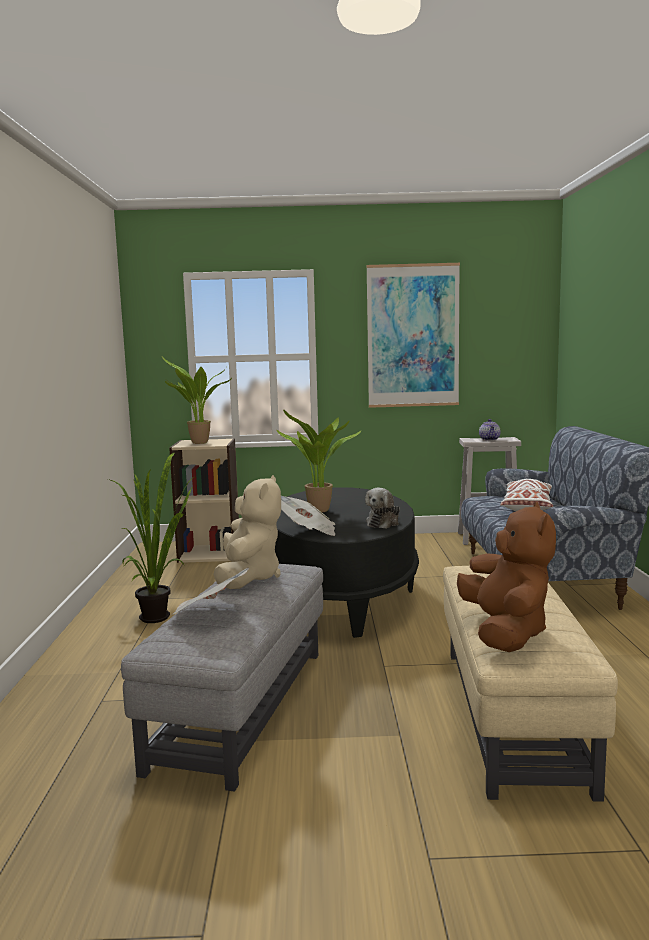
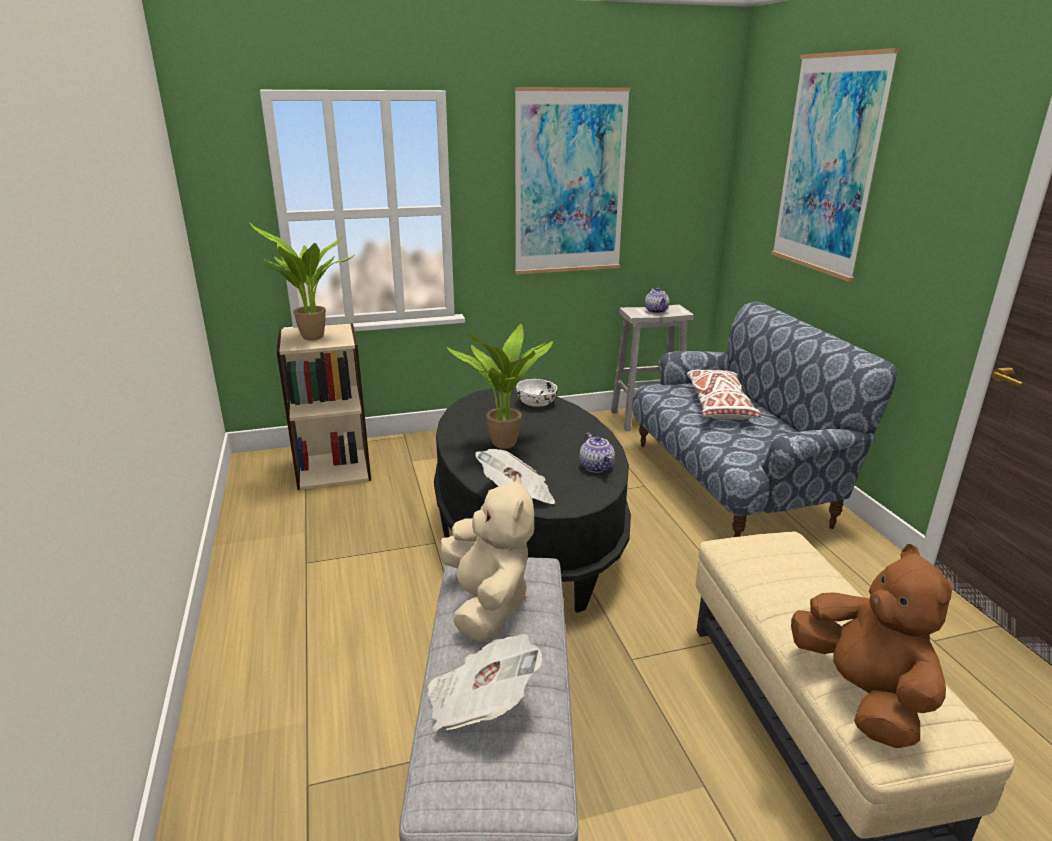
camera: 15 degrees left, 15 degrees up
potted plant [108,452,194,623] -> none
plush toy [365,488,400,529] -> teapot [579,433,615,473]
none -> white bowl [516,379,557,407]
none -> picture [771,48,900,282]

